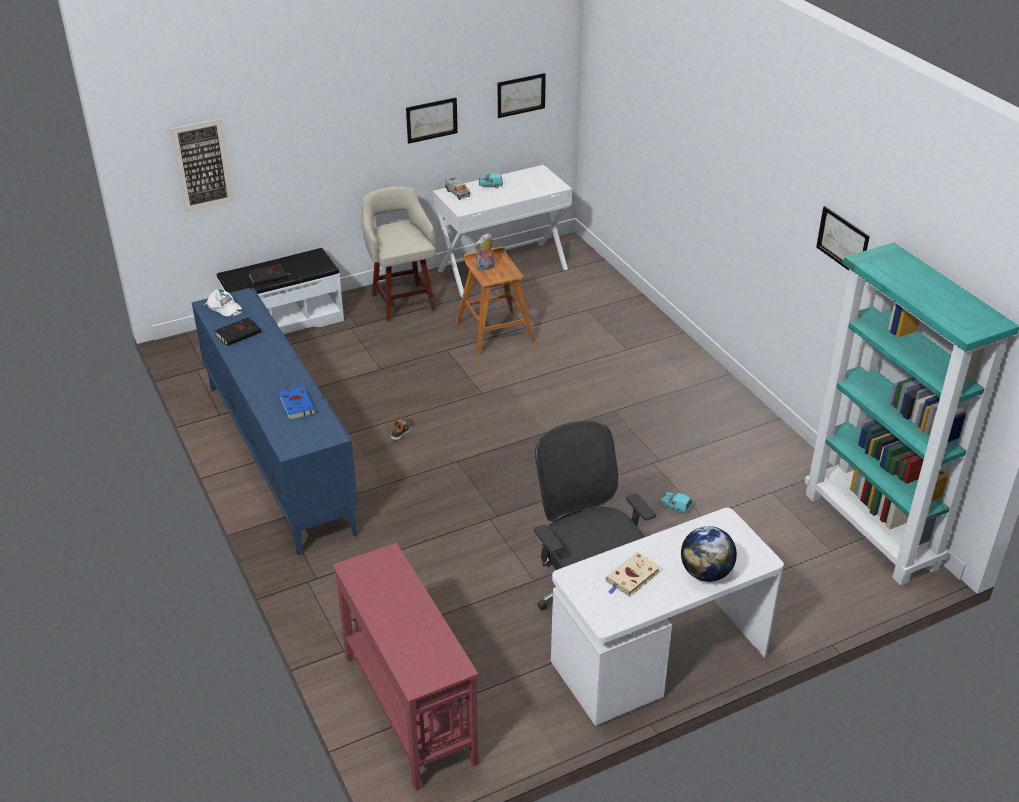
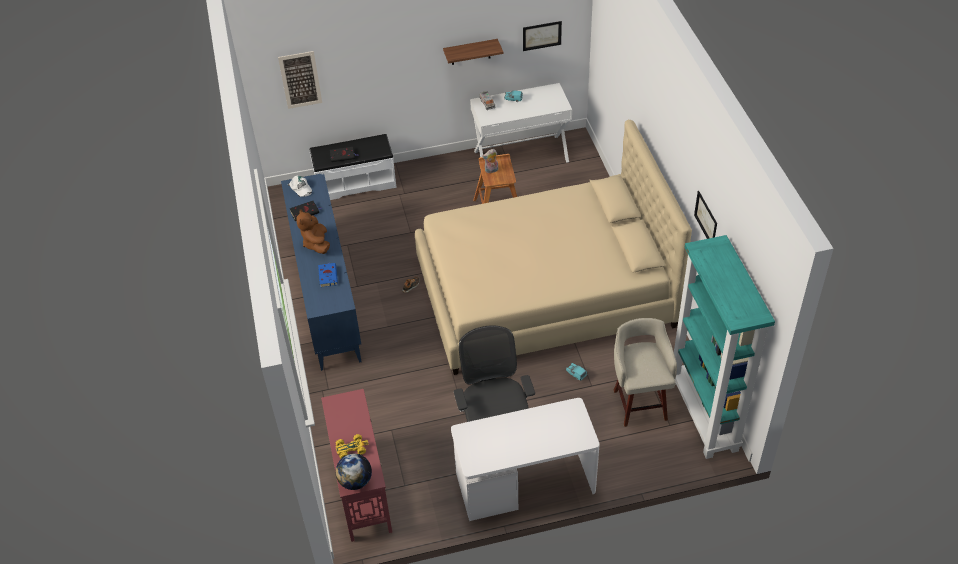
camera: 15 degrees right, 10 degrees up
beige stool [362,186,436,321] -> beige stool moved to [613,318,677,427]
picture [406,98,458,144] -> shelf [443,39,503,65]
beige book [606,552,660,597] -> none
globe [681,526,737,582] -> globe moved to [336,454,372,490]
none -> brown plush toy [296,209,330,254]
none -> yellow toy car [335,434,368,459]
none -> beige bed [415,120,692,375]

